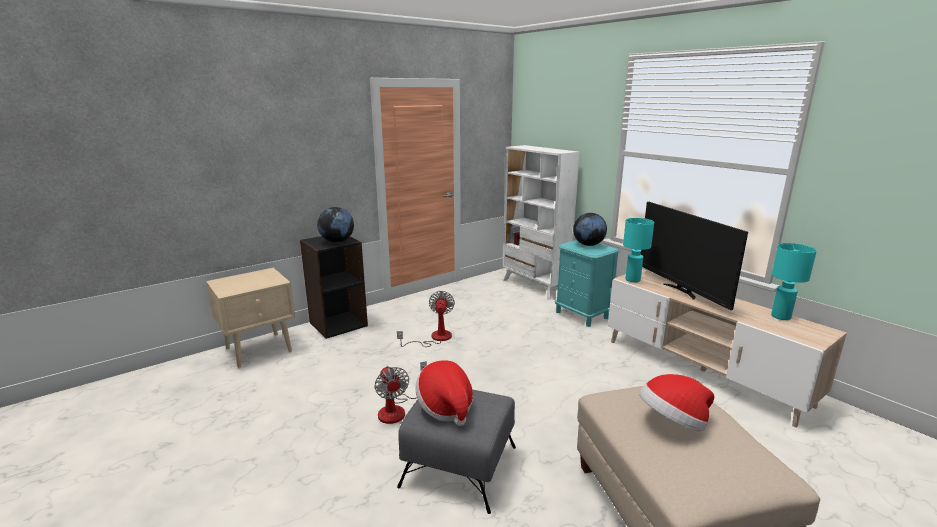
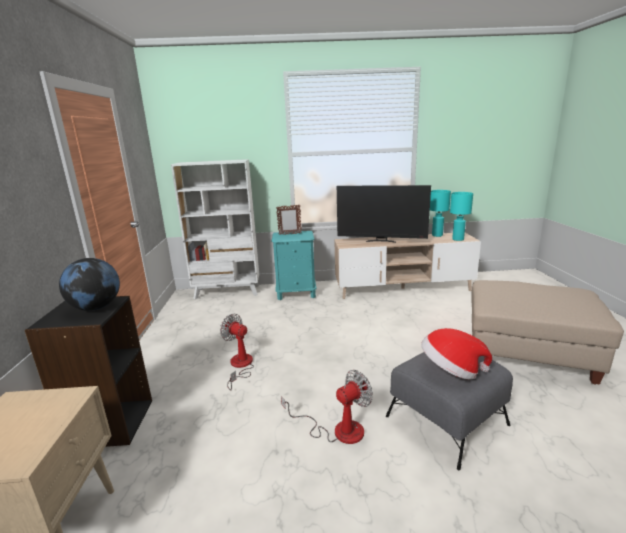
camera: 55 degrees left, 0 degrees up
fan [374,361,427,424] -> fan turned 45 degrees counterclockwise [281,370,373,444]
globe [573,213,607,246] -> picture frame [276,204,302,235]
turquoise table lamp [623,218,654,282] -> turquoise table lamp moved to [450,192,473,241]
hat [639,374,714,431] -> none

